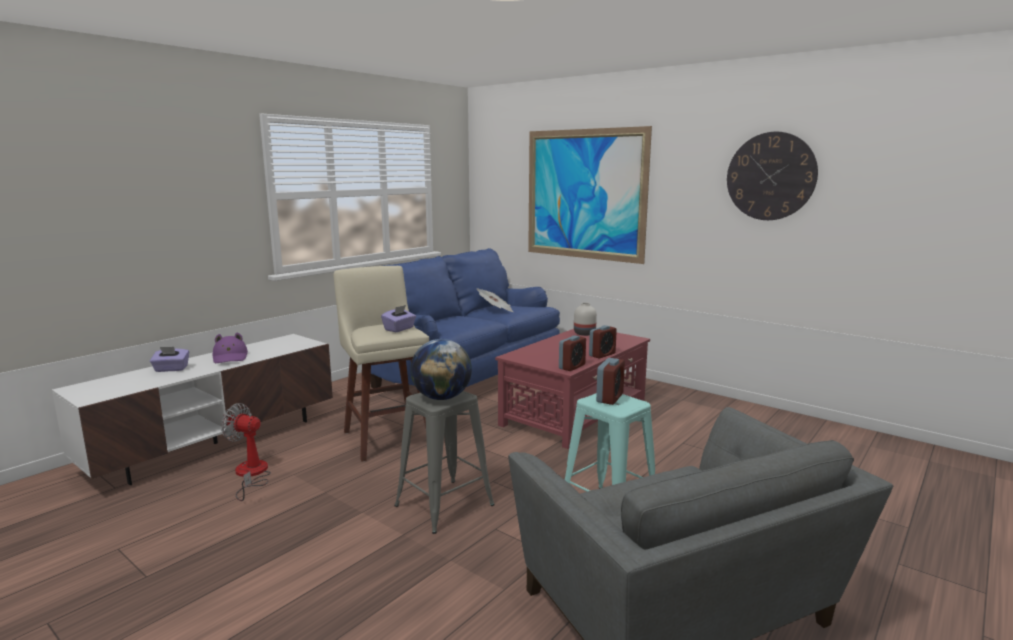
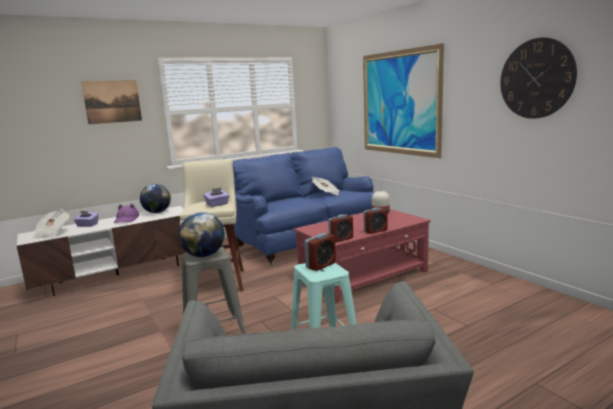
camera: 20 degrees right, 0 degrees up
fan [221,403,271,501] -> none
none -> newspaper [32,210,70,239]
none -> picture [81,80,142,124]
none -> globe [140,184,171,213]

